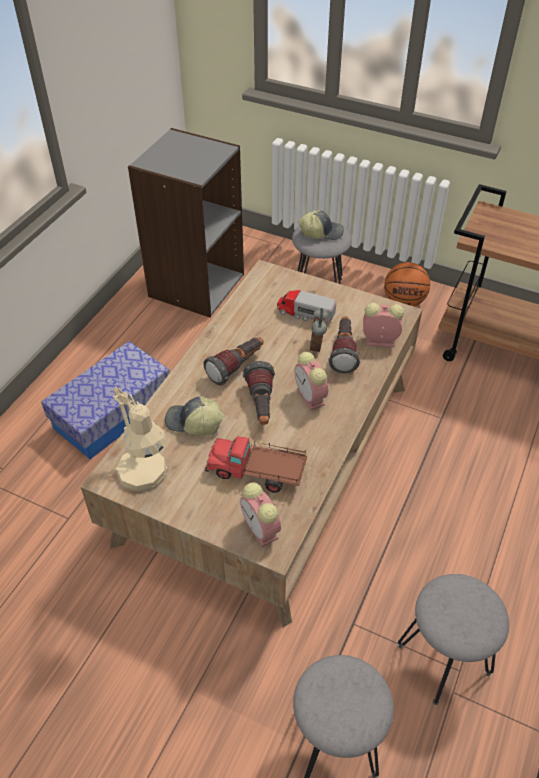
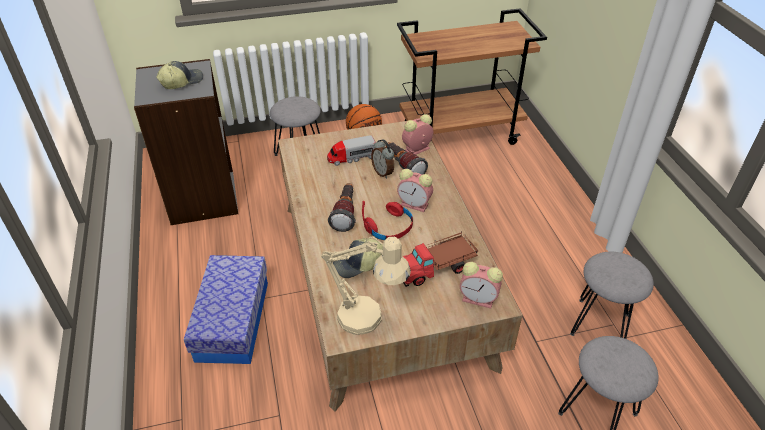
camera: 40 degrees left, 5 degrees down
flashlight [243,361,275,425] -> red headphones [362,201,413,240]
cap [298,210,344,240] -> cap moved to [156,61,203,89]

